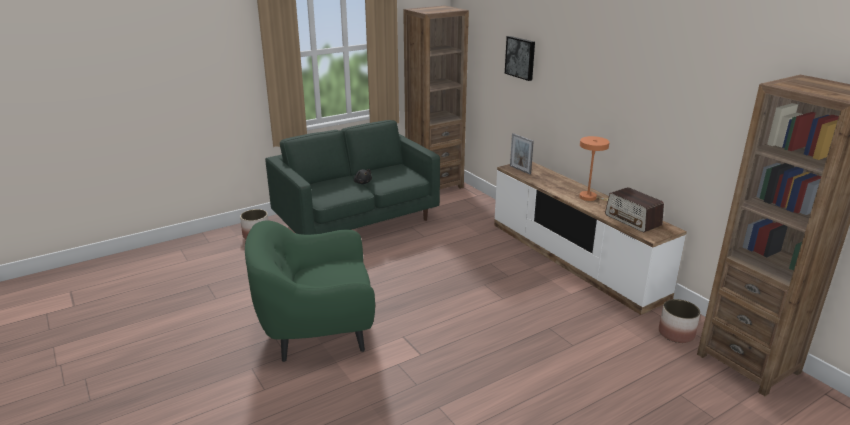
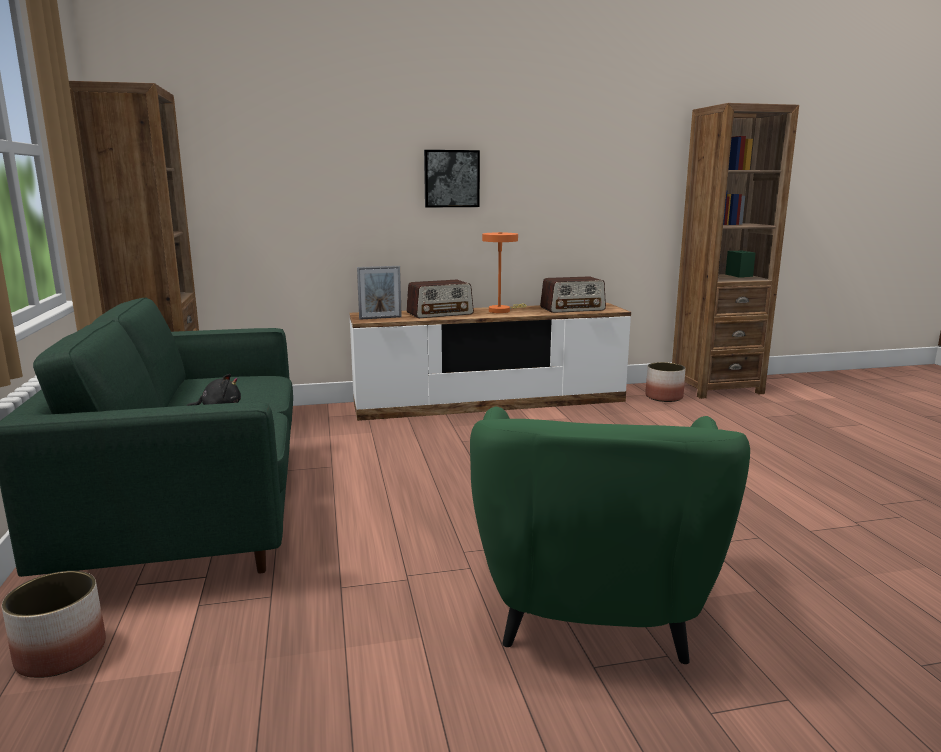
camera: 70 degrees left, 10 degrees down
picture [505,36,535,81] -> picture moved to [424,150,480,207]
none -> radio [406,280,474,318]

